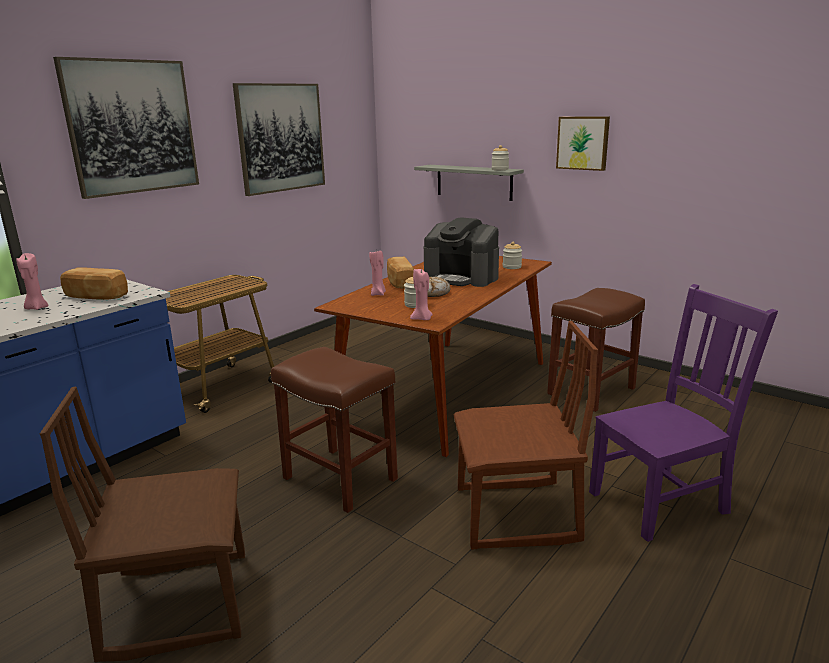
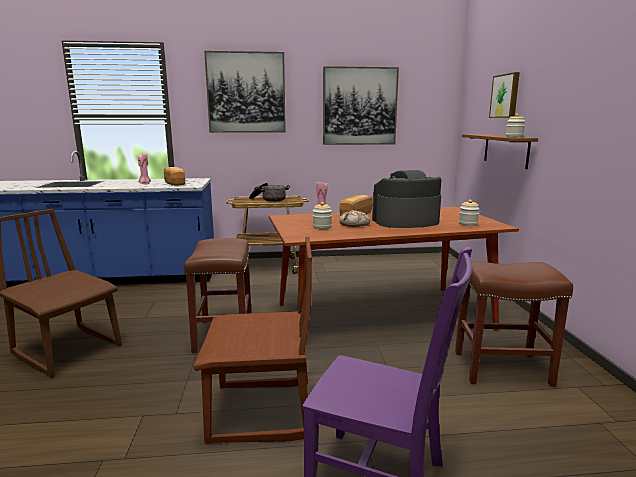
camera: 45 degrees right, 5 degrees down
pink candle [410,269,433,320] -> none
grey shelf [414,165,524,201] -> brown shelf [462,134,538,169]
coffee machine [424,217,499,287] -> coffee machine turned 90 degrees clockwise [372,170,441,228]
brown chair [453,321,598,550] -> brown chair turned 45 degrees counterclockwise [193,237,312,444]
picture [556,117,610,171] -> picture moved to [489,72,520,118]
none -> cooking pot [249,183,290,202]

